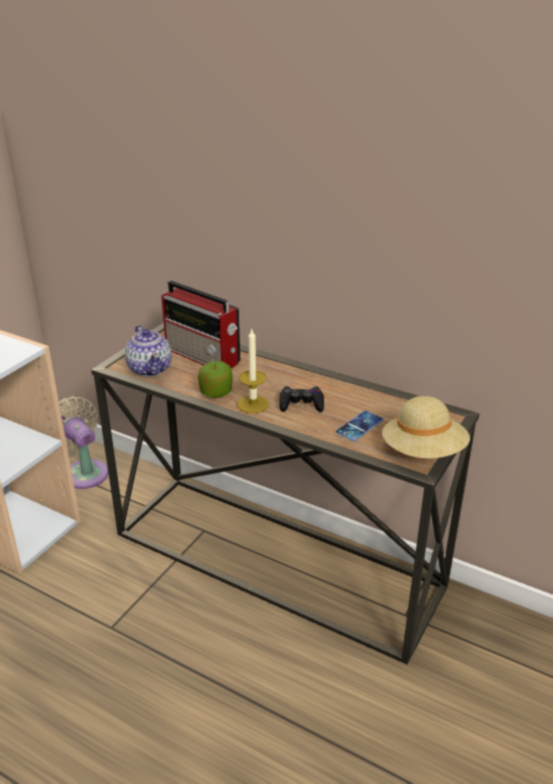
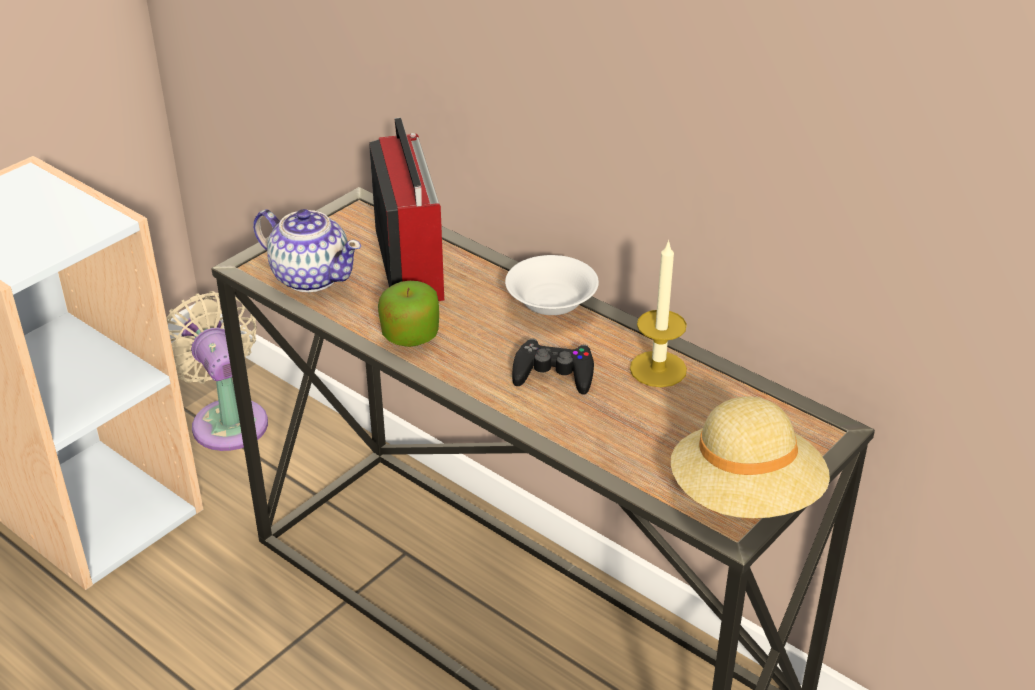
camera: 10 degrees right, 5 degrees up
teapot [125,325,172,377] -> teapot turned 45 degrees counterclockwise [253,209,361,292]
radio [161,281,240,368] -> radio turned 150 degrees counterclockwise [369,118,444,301]
candle [237,329,269,413] -> candle moved to [630,240,687,387]
phone [336,410,383,441] -> none
none -> white bowl [505,255,599,315]

